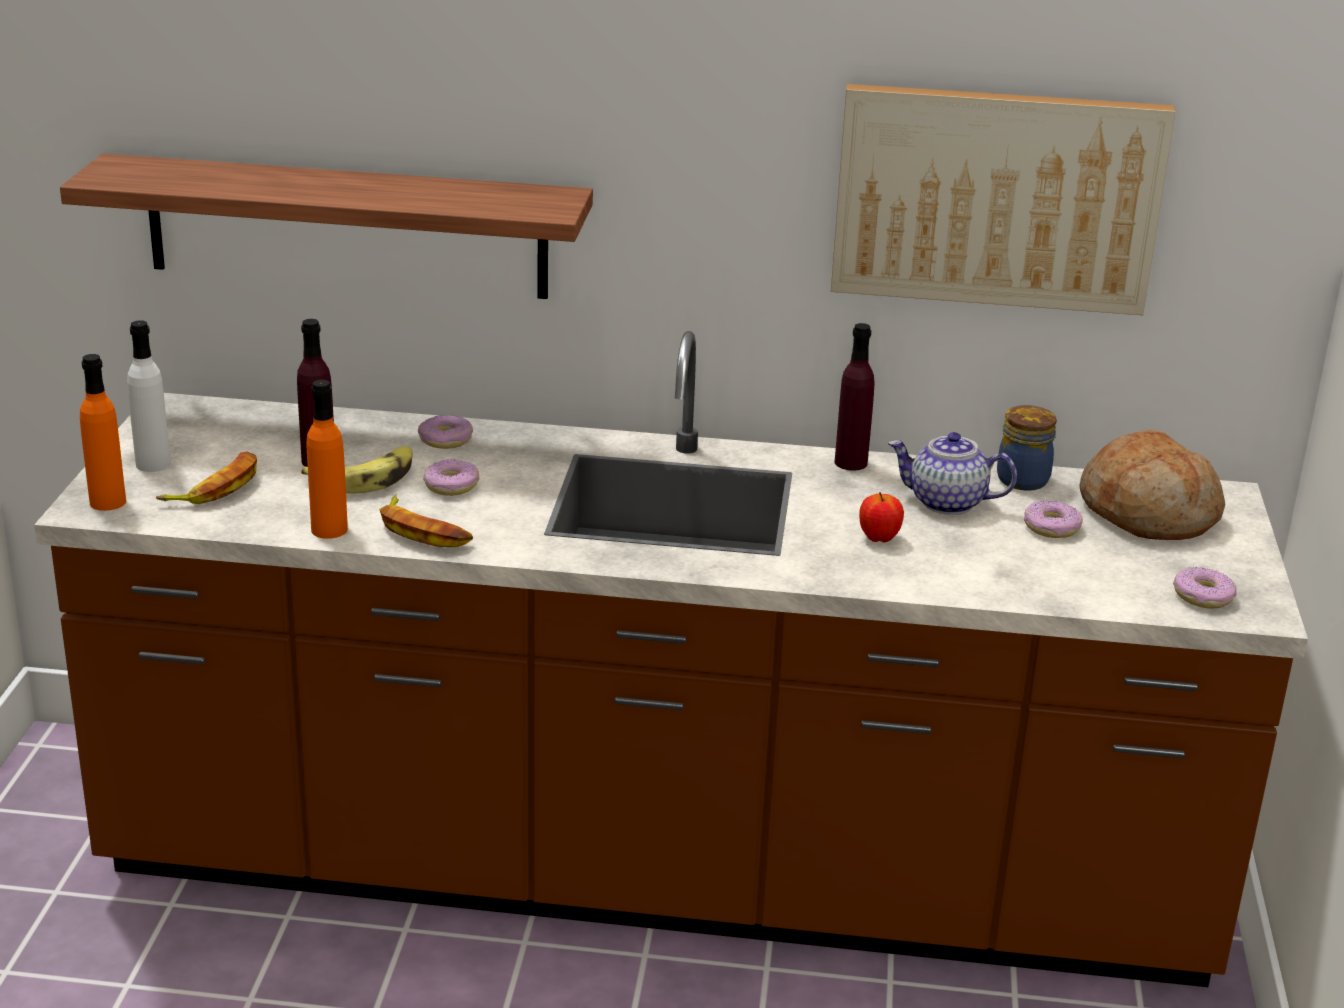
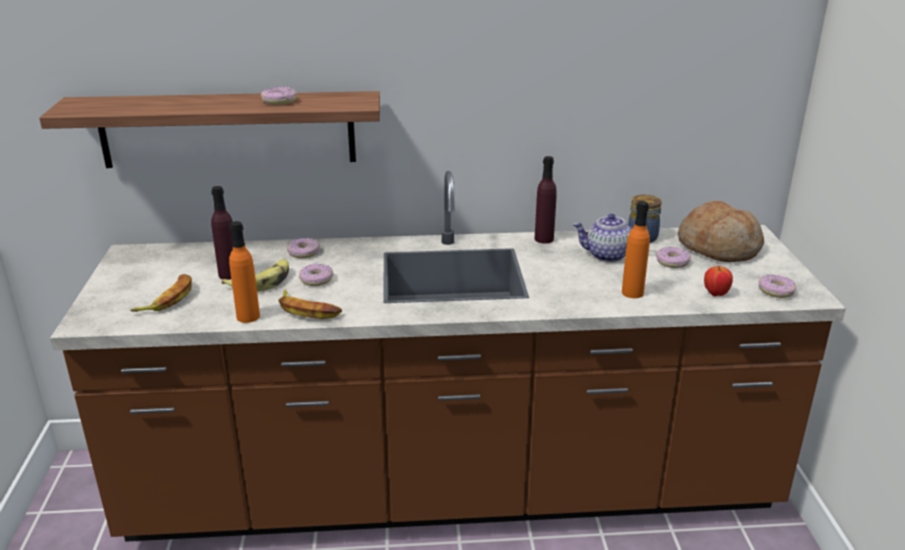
camera: 10 degrees left, 0 degrees up
orange bottle [80,354,126,511] -> orange bottle moved to [622,201,650,298]
white bottle [127,320,171,472] -> none
picture [831,84,1175,315] -> none
apple [859,492,904,543] -> apple moved to [704,265,733,296]
none -> donut [261,87,297,105]

